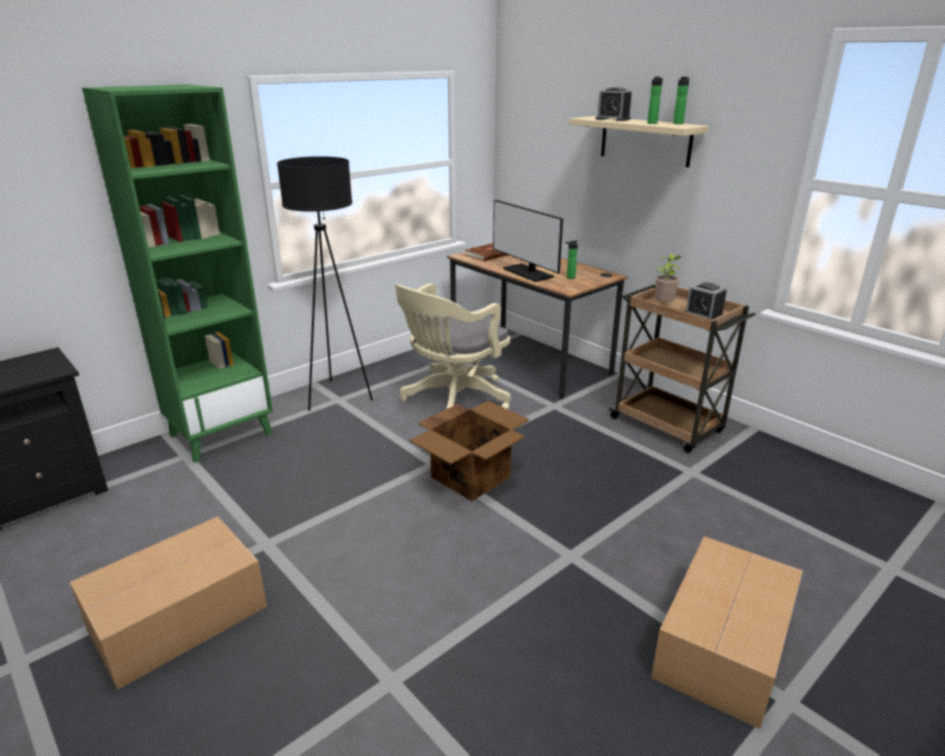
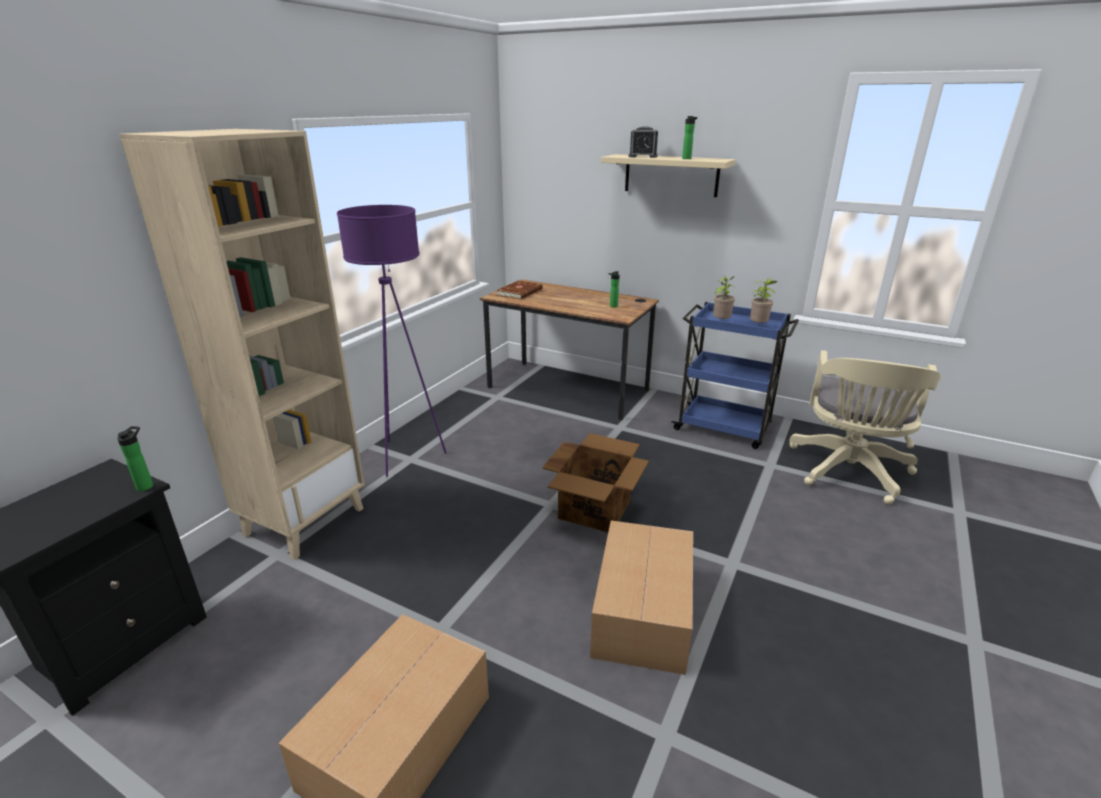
camera: 20 degrees left, 0 degrees up
green bookcase [82,84,273,463] -> beige bookcase [119,129,365,560]
black floor lamp [277,156,373,411] -> purple floor lamp [337,205,447,477]
beige office chair [395,283,511,409] -> beige office chair moved to [789,350,940,505]
monitor [493,200,563,282] -> none
brown cart [609,285,756,453] -> blue cart [671,302,799,449]
cardboard box [651,536,803,729] -> cardboard box moved to [590,521,693,675]
bottle [673,77,689,124] -> bottle moved to [117,426,153,491]
alarm clock [684,282,727,320] -> potted plant [750,279,777,323]

